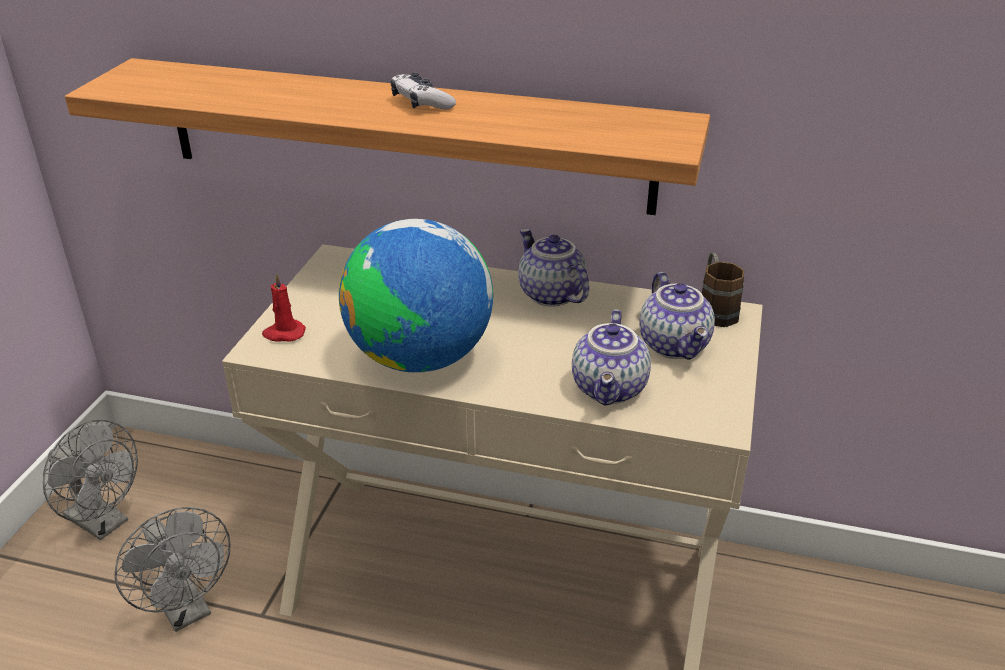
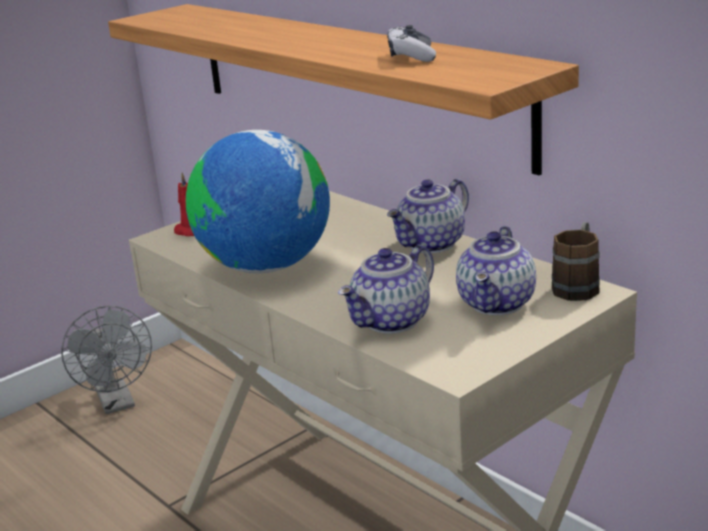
camera: 35 degrees right, 10 degrees down
grey fan [114,507,231,632] -> none
game controller [391,72,456,110] -> game controller moved to [387,25,436,62]
teapot [518,229,589,307] -> teapot turned 135 degrees counterclockwise [387,179,469,253]

